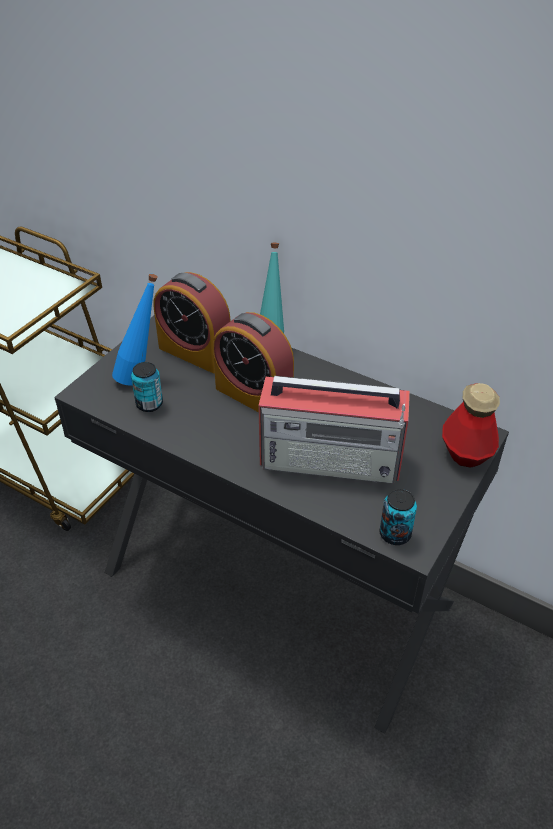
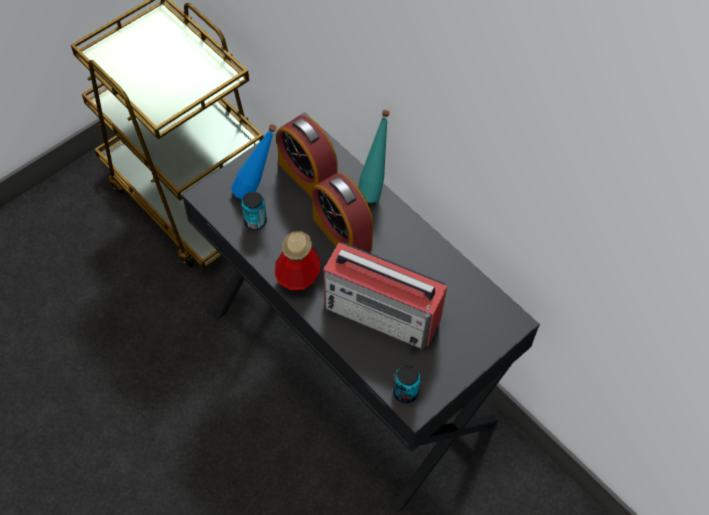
camera: 15 degrees right, 15 degrees up
bottle [442,383,500,468] -> bottle moved to [275,231,320,291]

